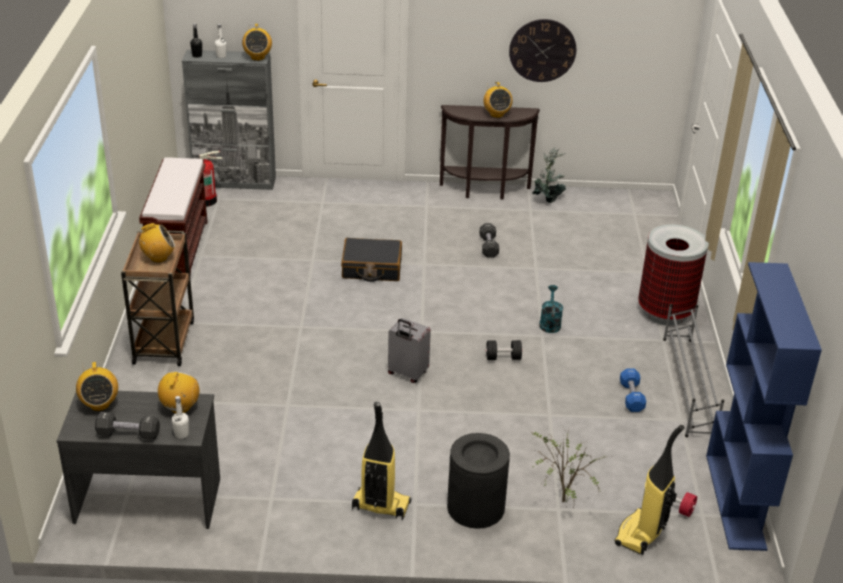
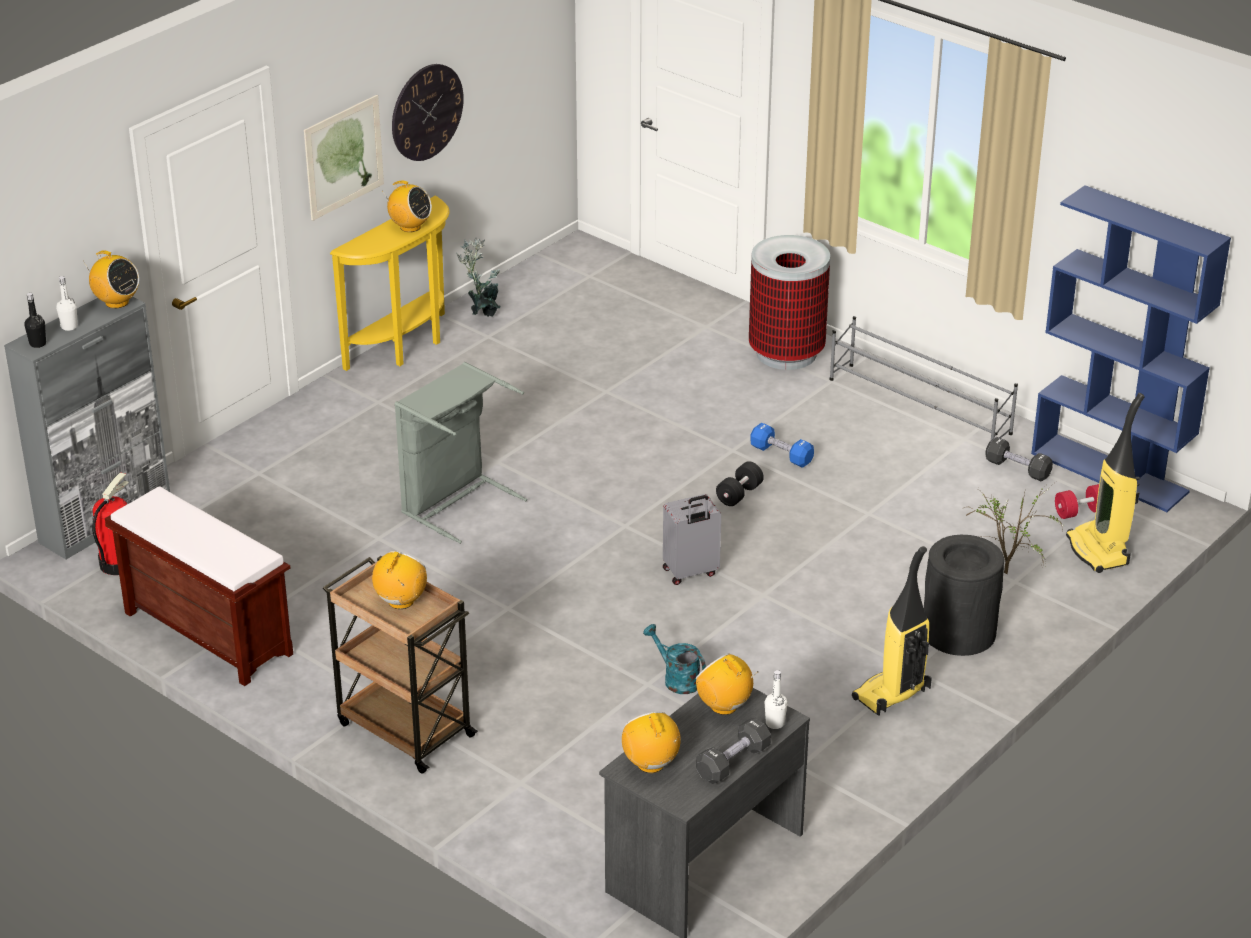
camera: 50 degrees left, 0 degrees up
radio [76,362,118,411] -> radio turned 135 degrees counterclockwise [622,712,681,773]
black suitcase [341,238,402,282] -> grey laundry basket [394,362,527,544]
brown console table [440,105,540,199] -> yellow console table [330,196,450,371]
black dumbbell [479,223,499,258] -> black dumbbell moved to [985,437,1053,482]
turquoise watering can [539,285,563,333] -> turquoise watering can moved to [643,624,706,694]
blue dumbbell [620,368,646,412] -> blue dumbbell moved to [750,423,814,468]
none -> picture [304,95,384,221]

